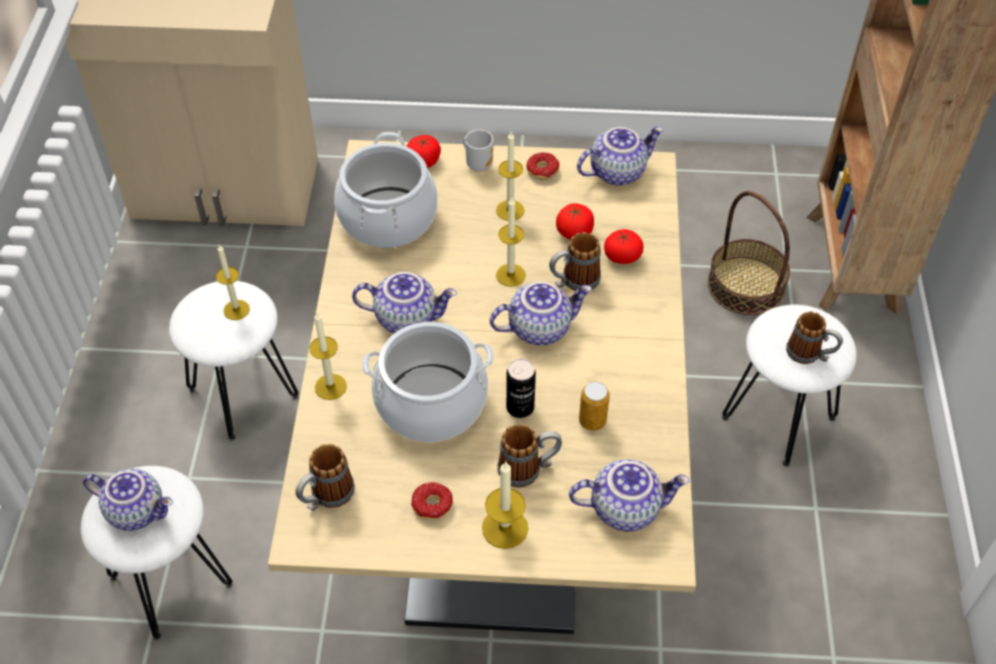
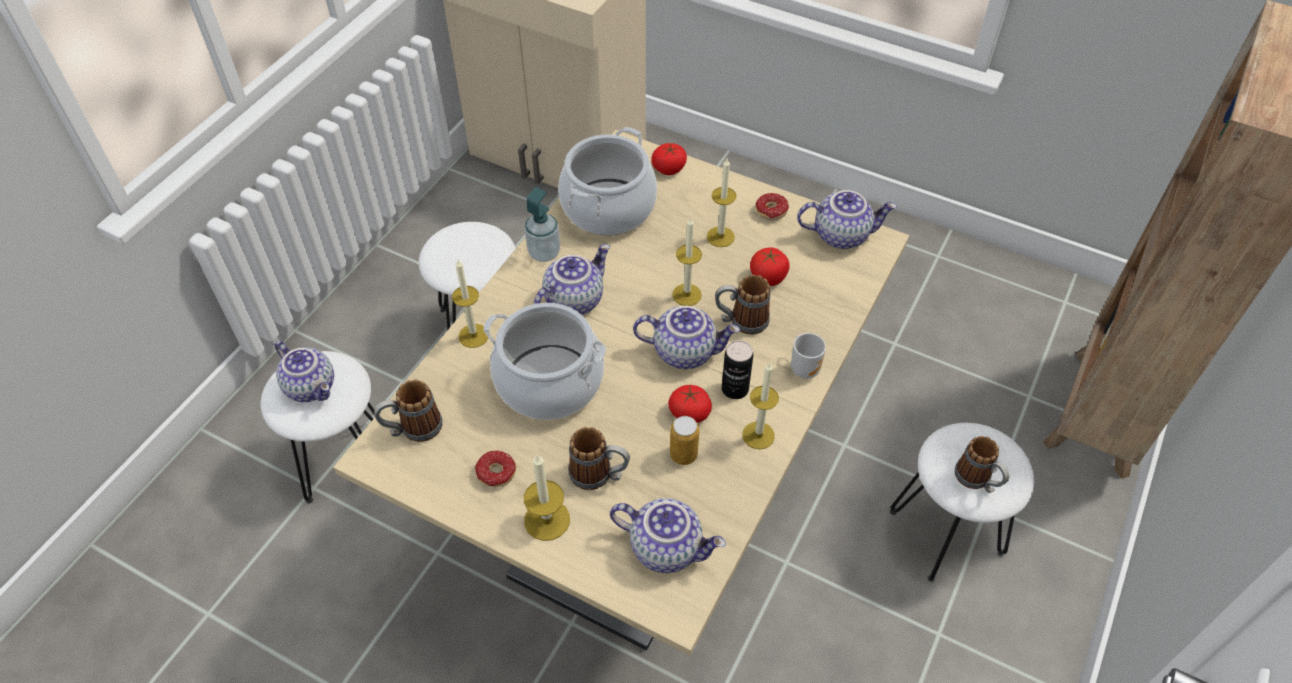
camera: 25 degrees right, 0 degrees up
candle [216,245,250,320] -> candle moved to [742,363,779,449]
teapot [352,272,457,333] -> teapot turned 75 degrees counterclockwise [534,244,610,315]
mug [463,130,493,172] -> mug moved to [791,333,826,378]
can [506,358,536,418] -> can moved to [722,340,753,399]
tomato [604,229,644,264] -> tomato moved to [668,385,712,423]
basket [708,191,790,315] -> none
none -> soap dispenser [525,187,560,262]

